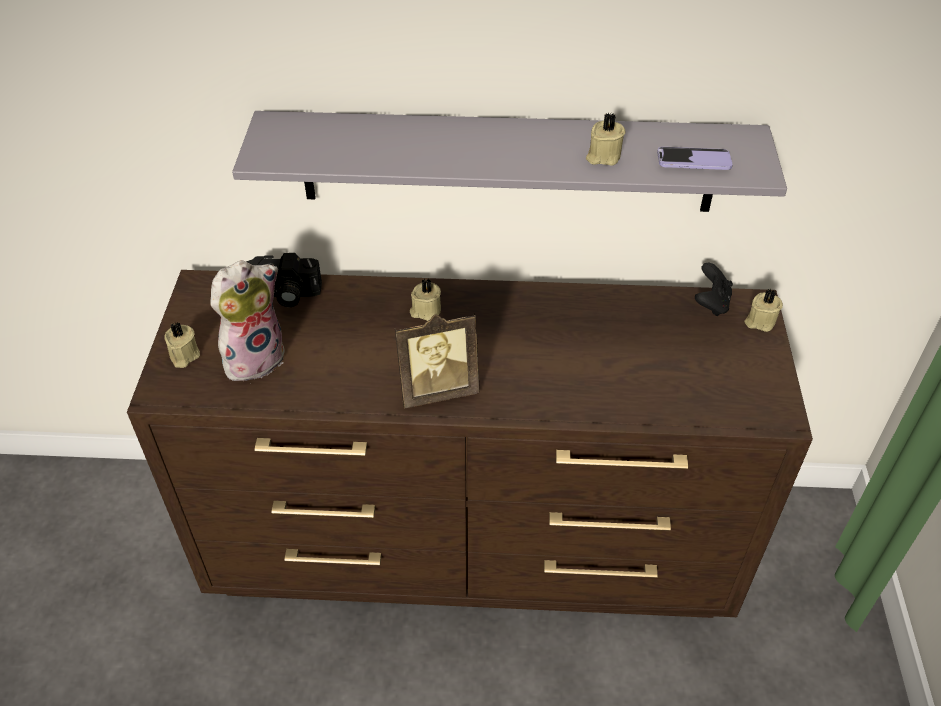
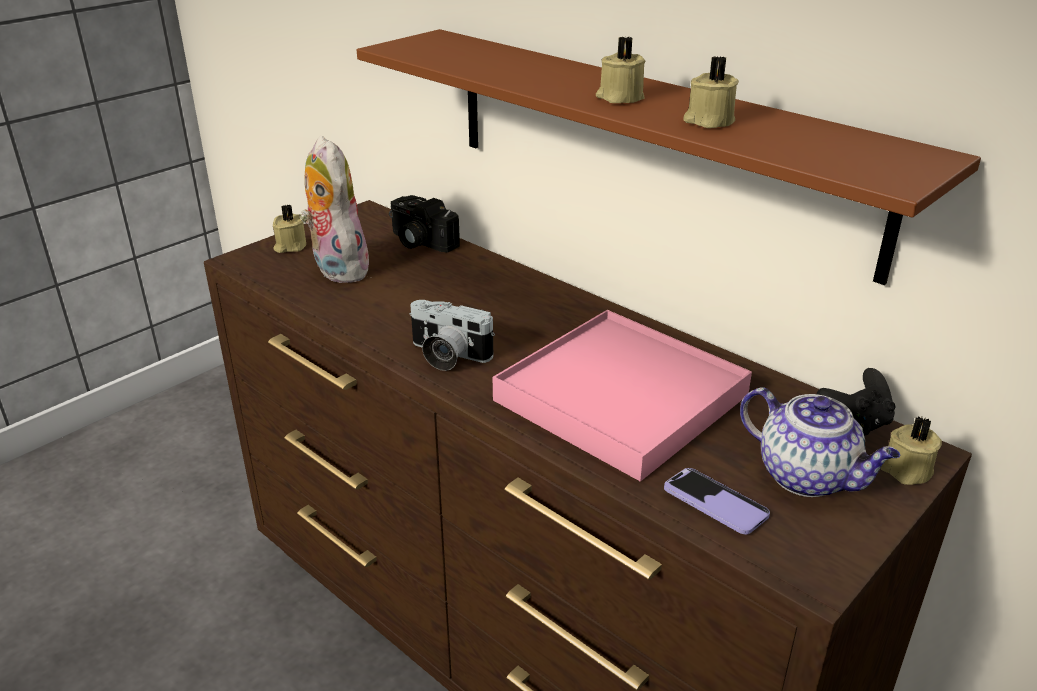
camera: 40 degrees right, 15 degrees down
plush toy [210,260,285,381] -> plush toy turned 120 degrees counterclockwise [300,136,371,283]
grey shelf [232,111,787,212] -> brown shelf [357,29,981,285]
picture frame [395,313,479,408] -> camera [410,300,495,371]
beige candle [410,278,441,321] -> beige candle moved to [596,36,646,103]
phone [657,147,733,170] -> phone moved to [664,468,770,534]
none -> pink tray [493,310,752,481]
none -> teapot [740,387,900,497]

